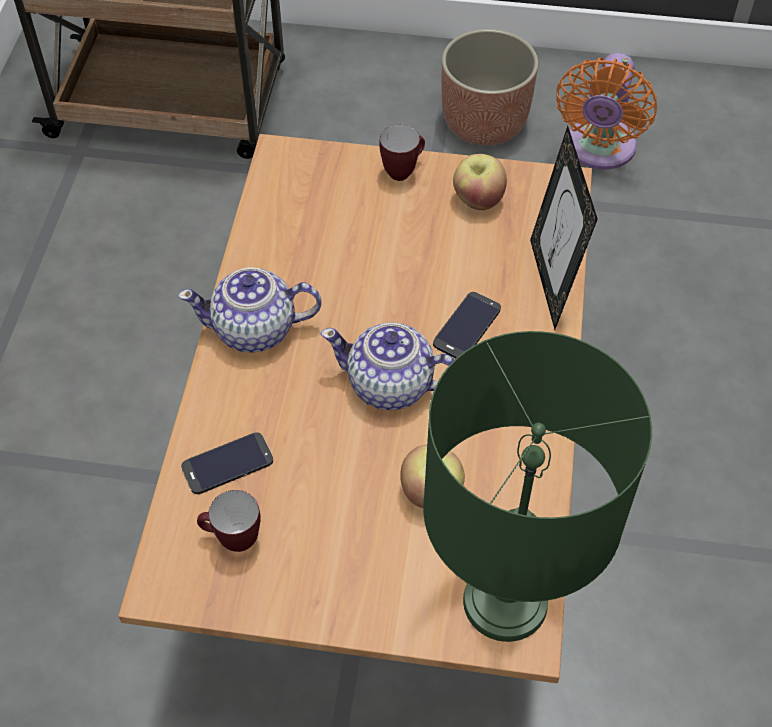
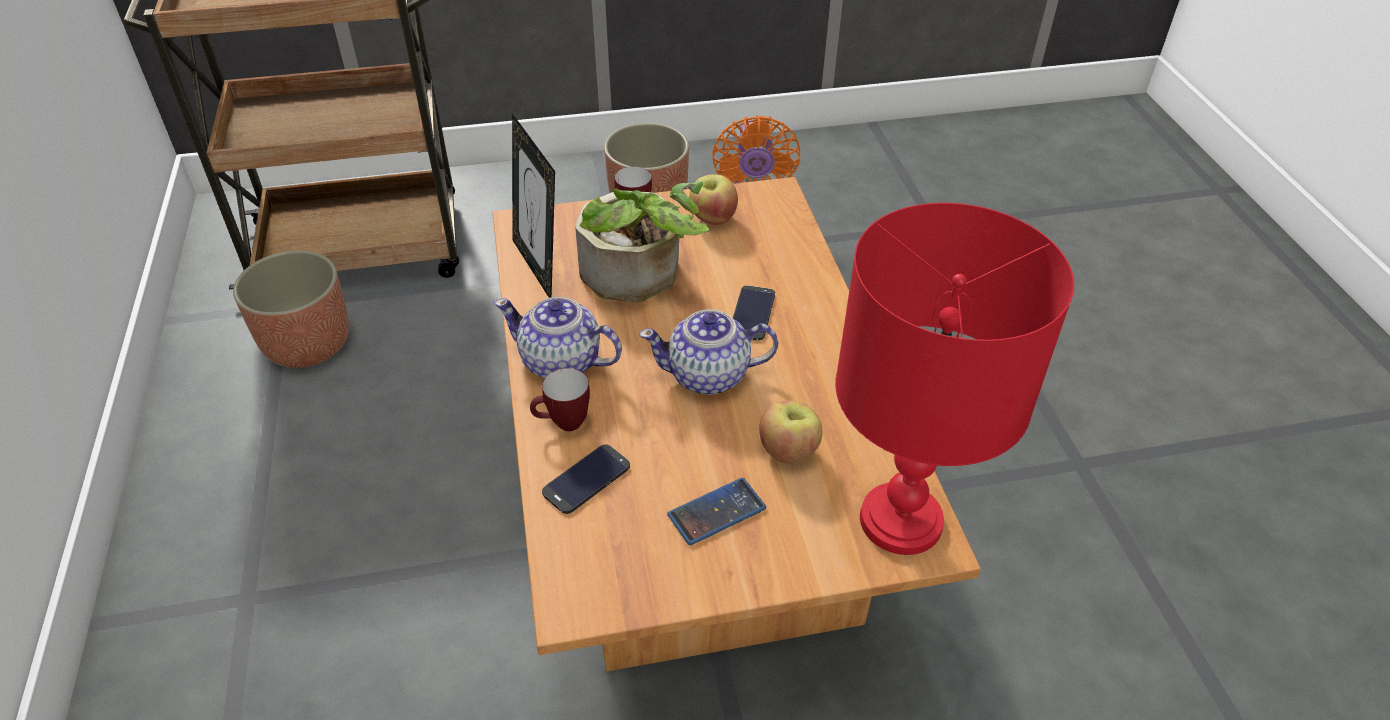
camera: 20 degrees left, 10 degrees down
teapot [178,267,322,353] -> teapot turned 45 degrees clockwise [494,297,622,378]
mug [197,490,261,552] -> mug moved to [530,368,590,431]
green table lamp [423,331,652,642] -> red table lamp [835,203,1074,555]
picture frame [530,125,598,330] -> picture frame moved to [512,113,555,298]
none -> planter [233,250,349,368]
none -> potted plant [575,181,710,302]
none -> phone [667,478,766,545]

